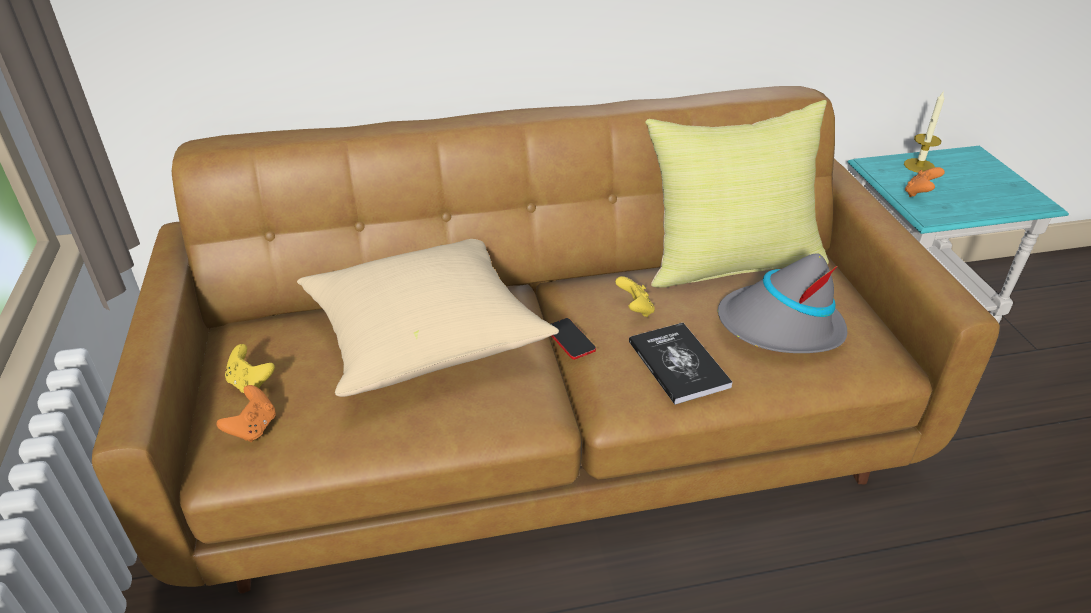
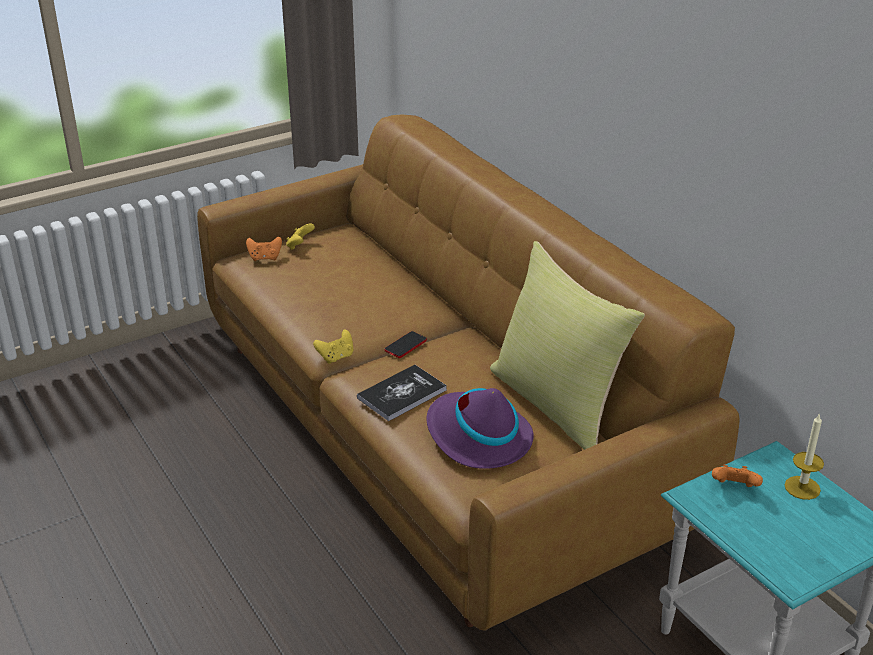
camera: 70 degrees right, 5 degrees down
beige pillow [297,239,559,397] -> none
yellow game controller [615,276,655,317] -> yellow game controller moved to [313,330,353,364]
grey hat [718,253,847,353] -> purple hat [426,388,534,469]

